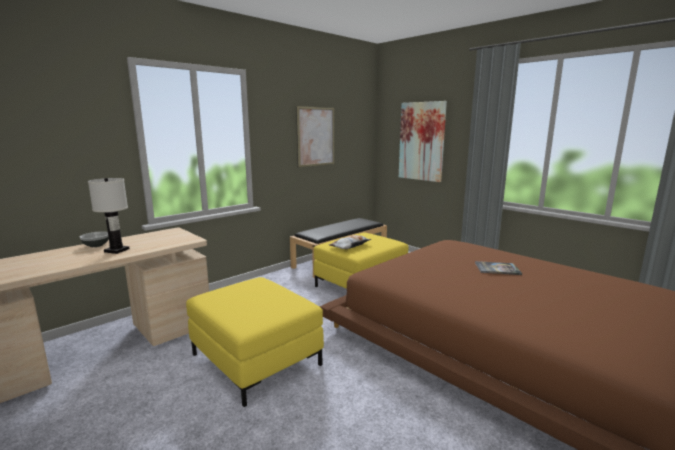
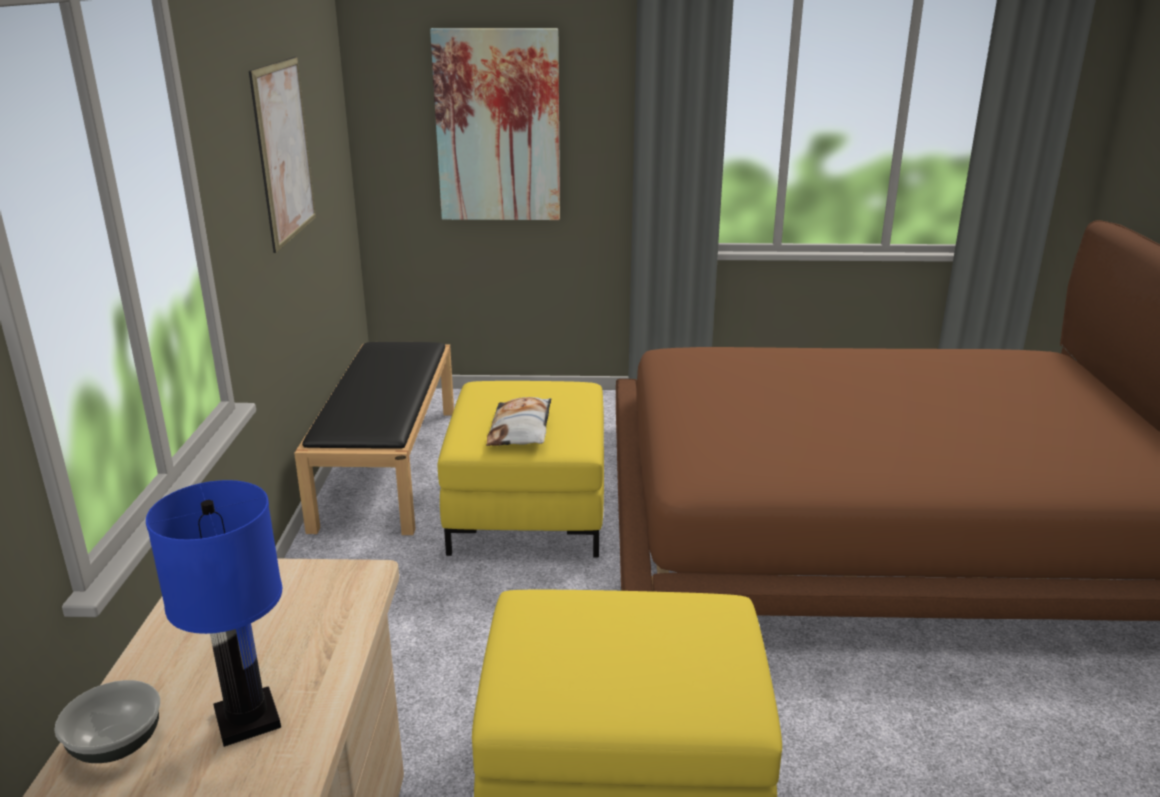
camera: 45 degrees left, 10 degrees up
white table lamp [88,178,129,254] -> blue table lamp [146,480,282,747]
book [475,261,522,275] -> none

